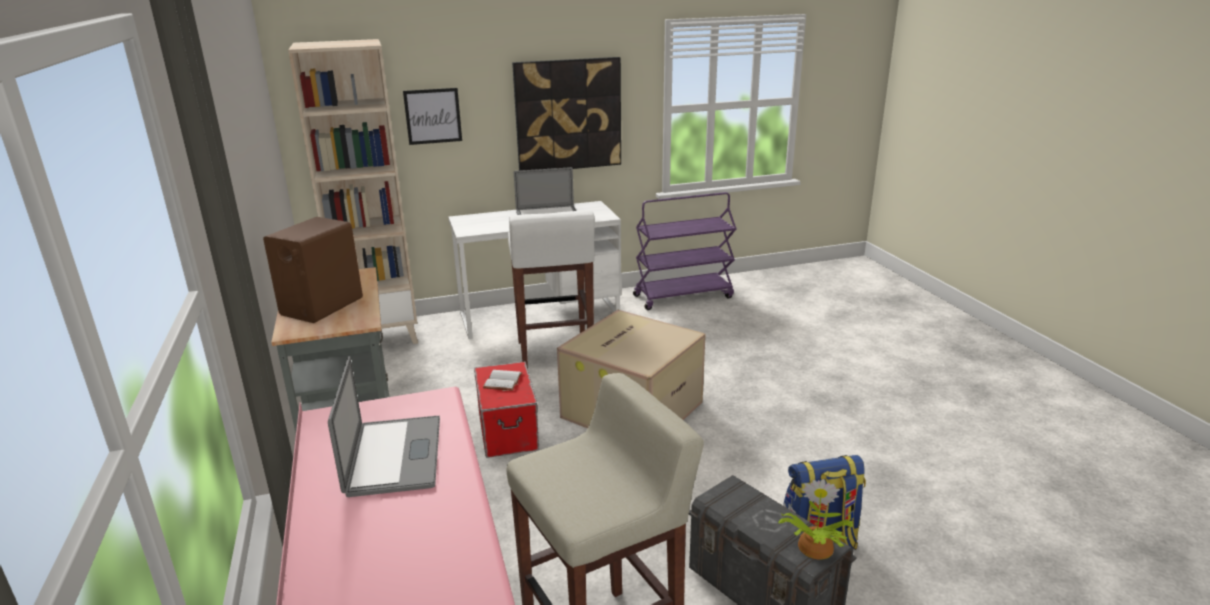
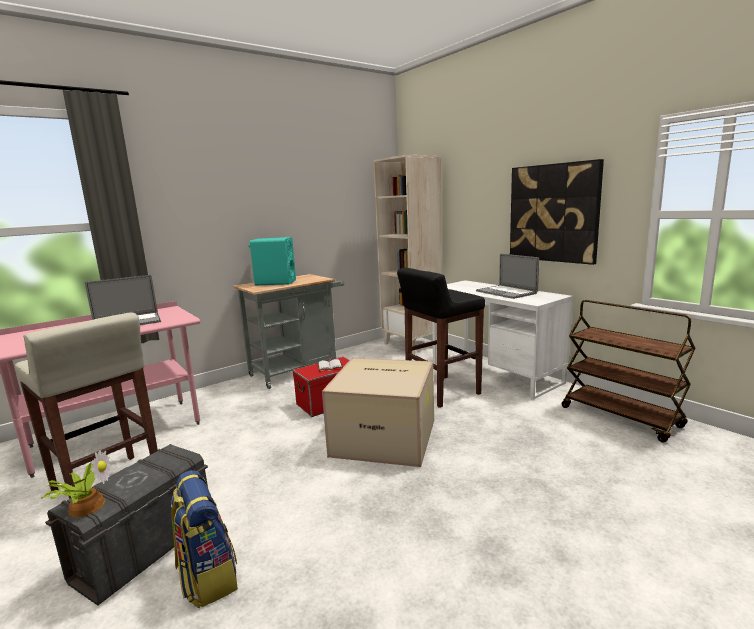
camera: 70 degrees right, 10 degrees down
brown speaker [263,217,363,323] -> turquoise speaker [248,237,296,286]
picture [403,88,462,145] -> none
white stool [508,211,595,368] -> black stool [397,268,485,408]
purple cart [633,192,737,310] -> brown cart [562,300,695,443]

